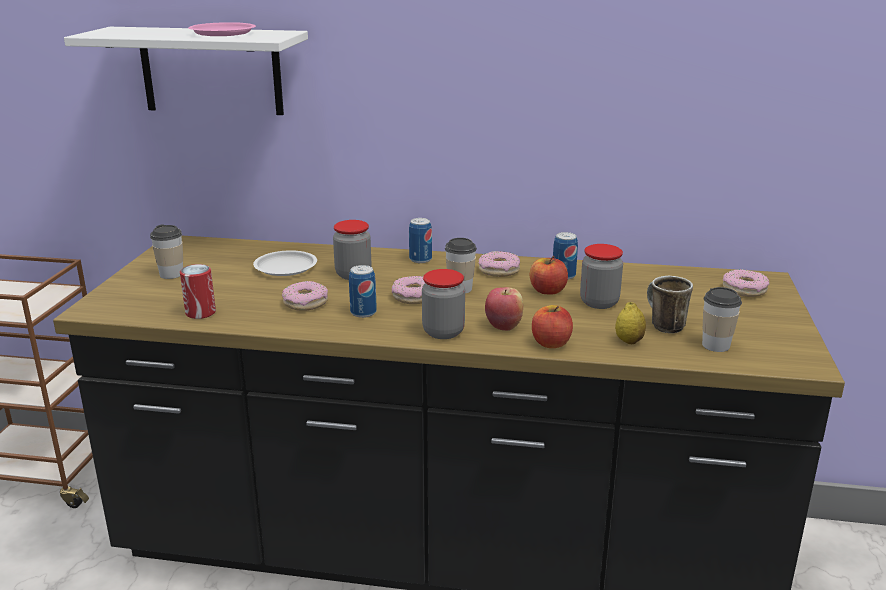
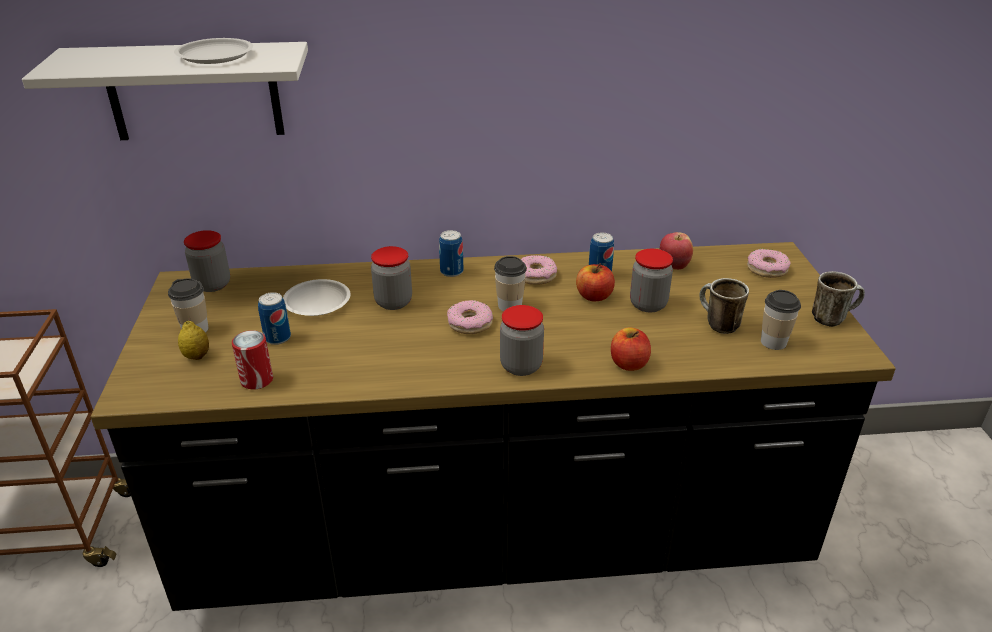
camera: 15 degrees left, 10 degrees up
pink plate [188,22,256,36] -> white plate [174,38,253,64]
donut [282,281,328,311] -> none
can [349,265,377,318] -> can moved to [258,292,291,345]
apple [485,287,523,331] -> apple moved to [660,232,693,270]
lemon [615,302,646,344] -> lemon moved to [178,321,209,360]
none -> jar [184,230,230,292]
none -> mug [812,271,865,327]

